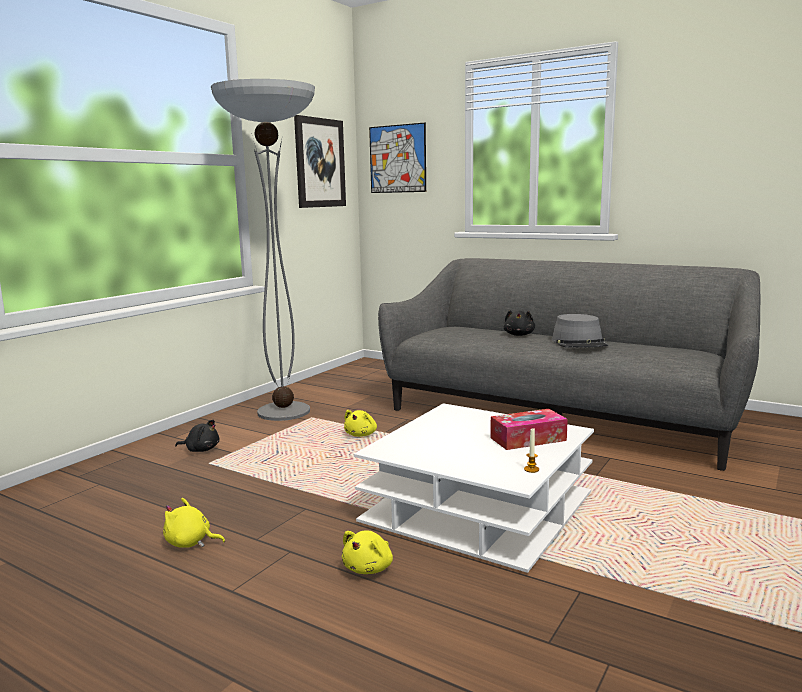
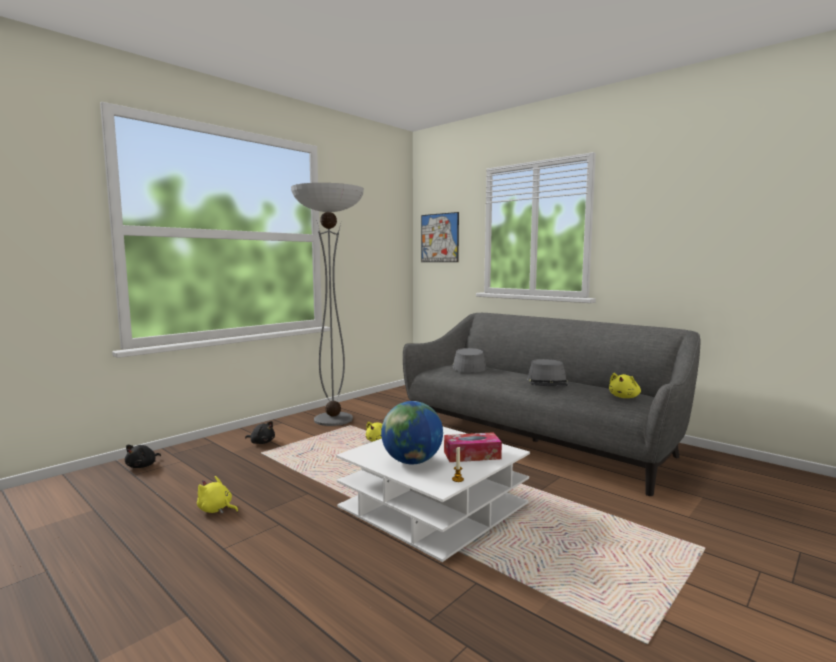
camera: 10 degrees right, 5 degrees down
picture [294,115,346,208] -> none
yellow plush toy [342,530,393,574] -> yellow plush toy moved to [609,373,641,398]
black plush toy [504,310,535,336] -> black plush toy moved to [125,445,161,468]
none -> globe [381,401,443,464]
none -> grey hat [452,348,487,373]

